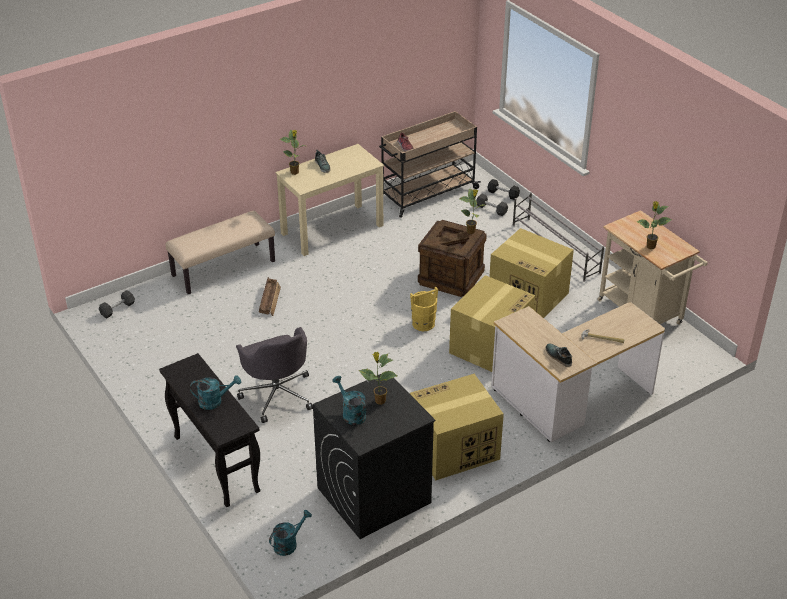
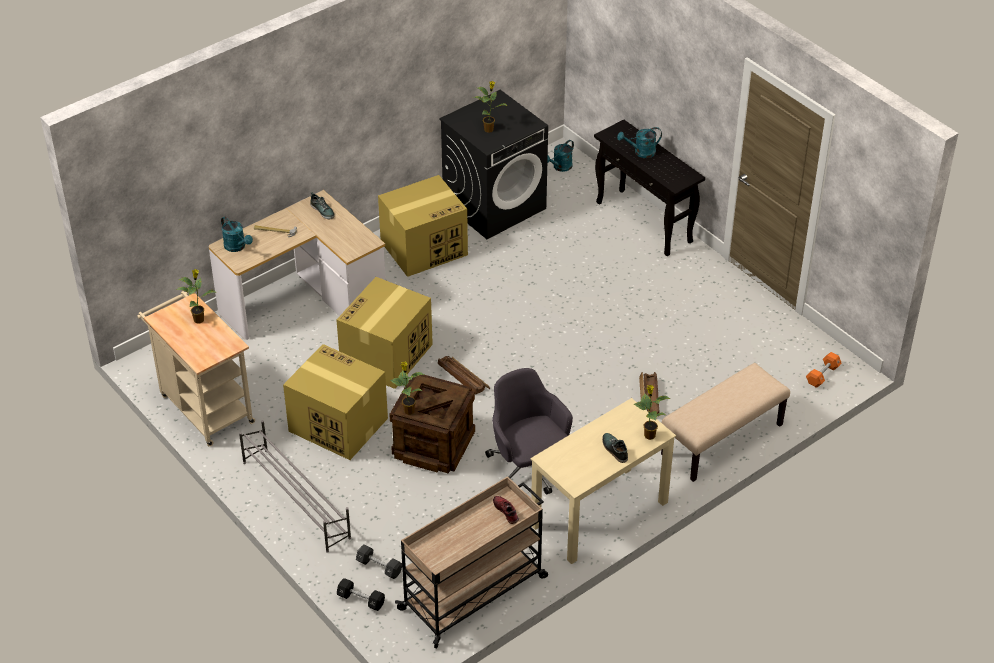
camera: 175 degrees right, 5 degrees up
black dumbbell [99,290,135,318] -> orange dumbbell [806,352,842,388]
grey office chair [236,327,313,423] -> grey office chair moved to [485,368,573,495]
turquoise watering can [333,376,366,425] -> turquoise watering can moved to [221,217,253,252]
yellow bucket [410,287,438,332] -> crate [438,356,490,394]

